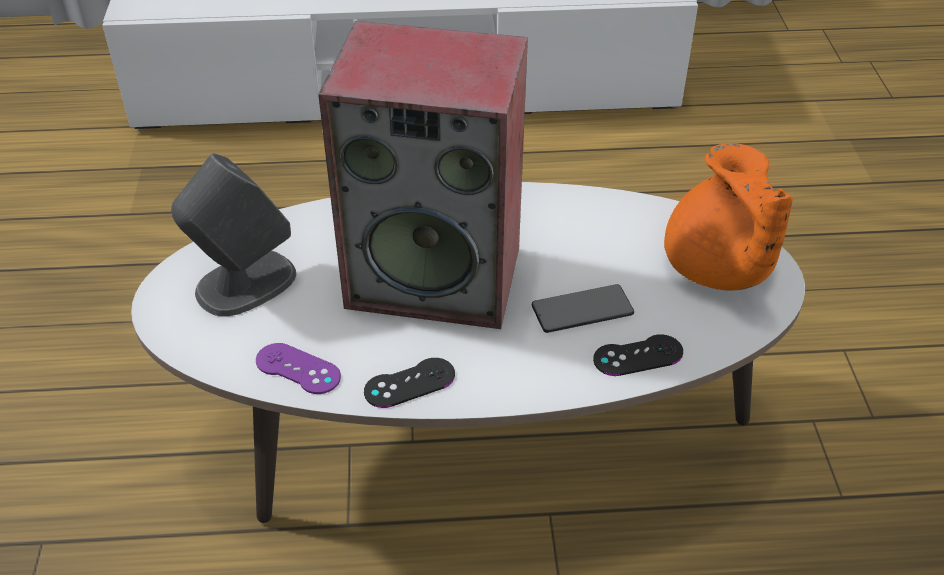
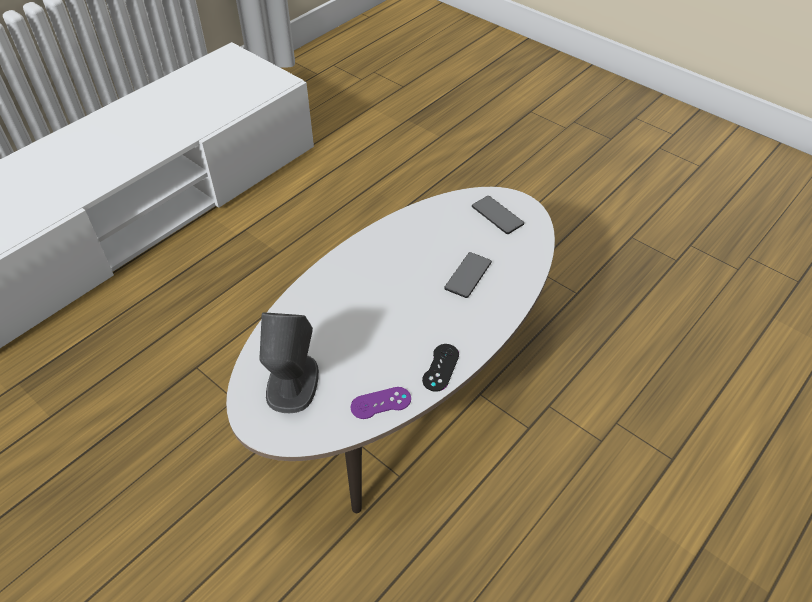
camera: 45 degrees left, 5 degrees up
speaker [318,21,528,329] -> none
black game controller [593,334,683,376] -> none
orange teapot [664,143,793,291] -> phone [472,196,524,234]

